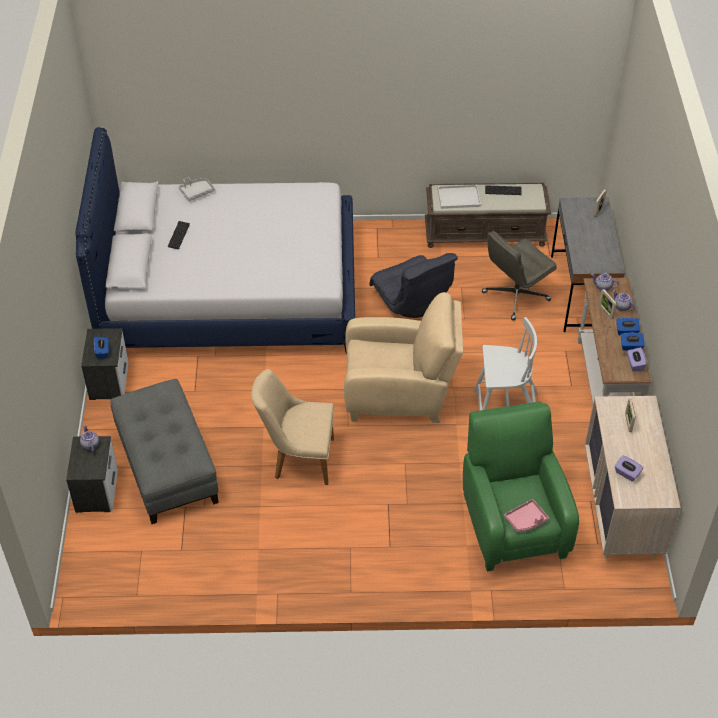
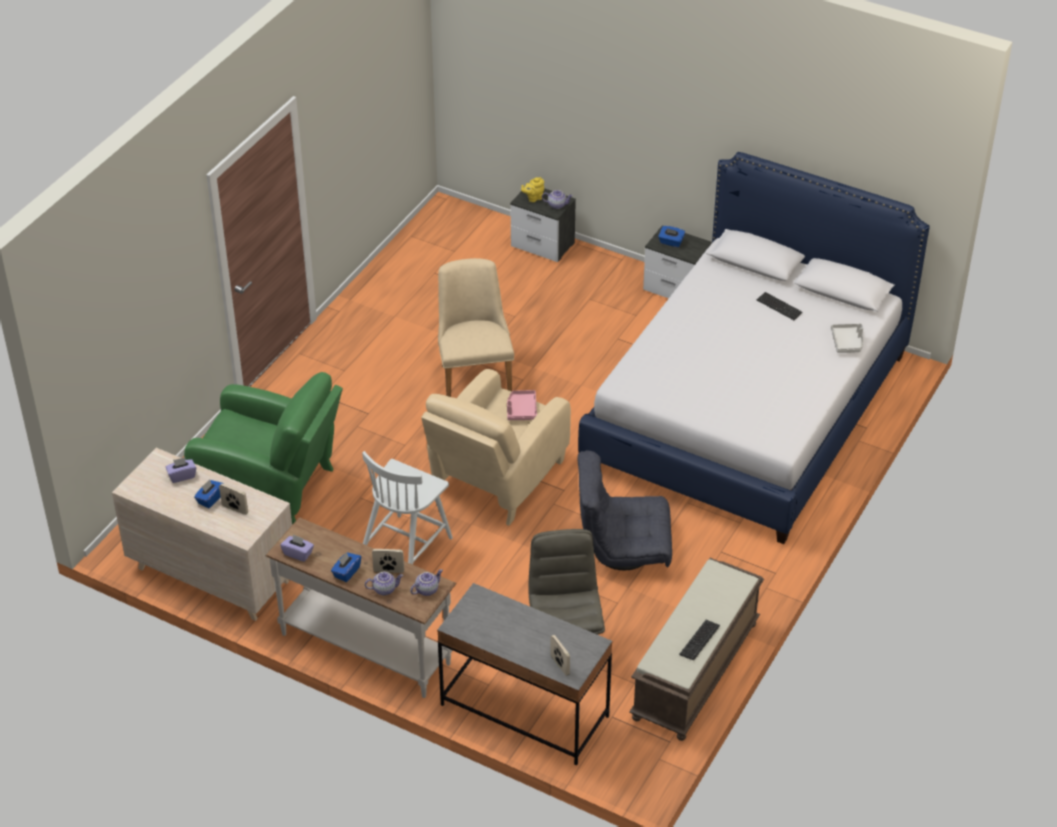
camera: 120 degrees right, 5 degrees down
grey ottoman [110,379,219,524] -> none
beige chair [251,369,334,485] -> beige chair turned 45 degrees counterclockwise [438,258,514,397]
white tray [438,185,481,209] -> none
pink tray [504,499,549,532] -> pink tray moved to [507,390,537,420]
blue tissue box [620,333,645,351] -> blue tissue box moved to [194,479,224,508]
none -> yellow teapot [521,177,544,202]

